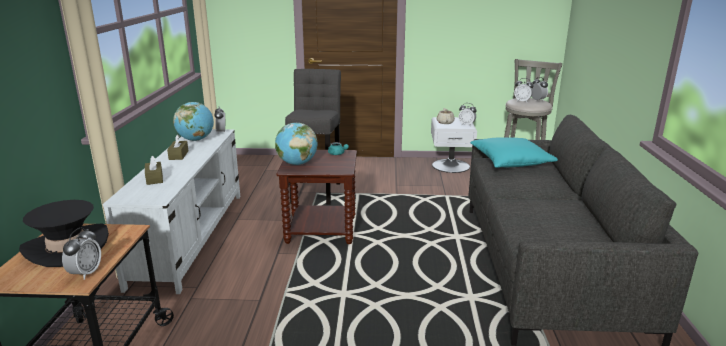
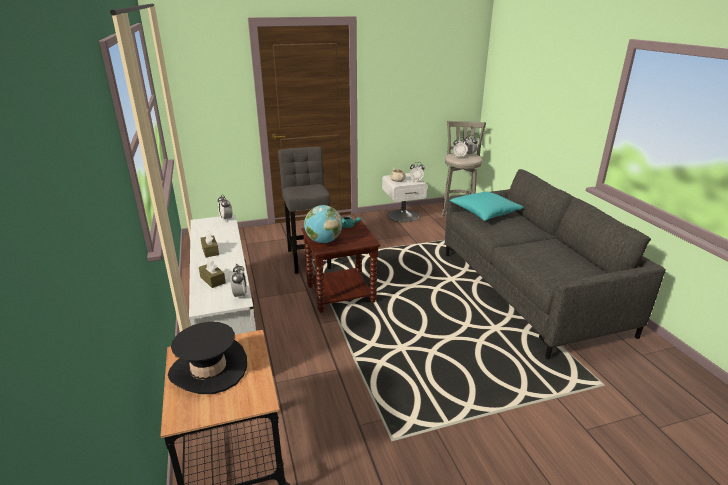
camera: 20 degrees left, 5 degrees up
alarm clock [62,227,101,280] -> alarm clock moved to [230,264,247,299]
globe [173,102,214,141] -> none

